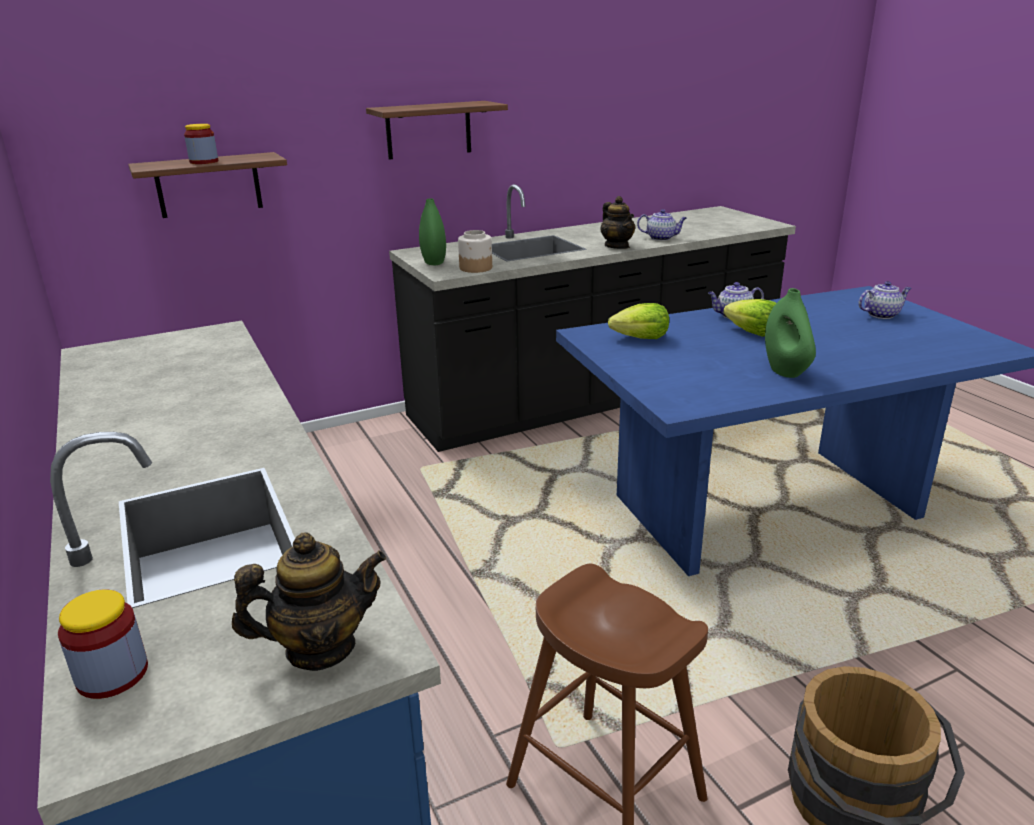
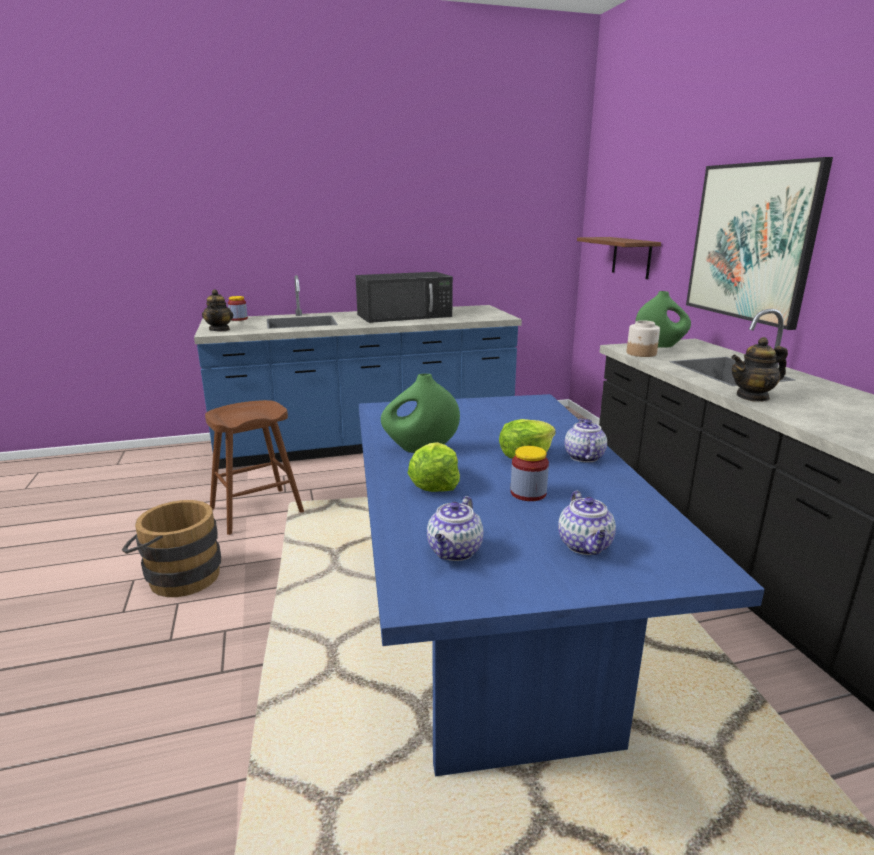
camera: 100 degrees right, 5 degrees down
jar [184,124,218,164] -> jar moved to [511,446,549,501]
shelf [366,101,508,160] -> picture [686,157,833,330]
lettuce [608,303,669,339] -> lettuce moved to [408,442,460,492]
teapot [637,209,687,241] -> teapot moved to [427,496,483,561]
none -> black microwave [356,272,453,323]

